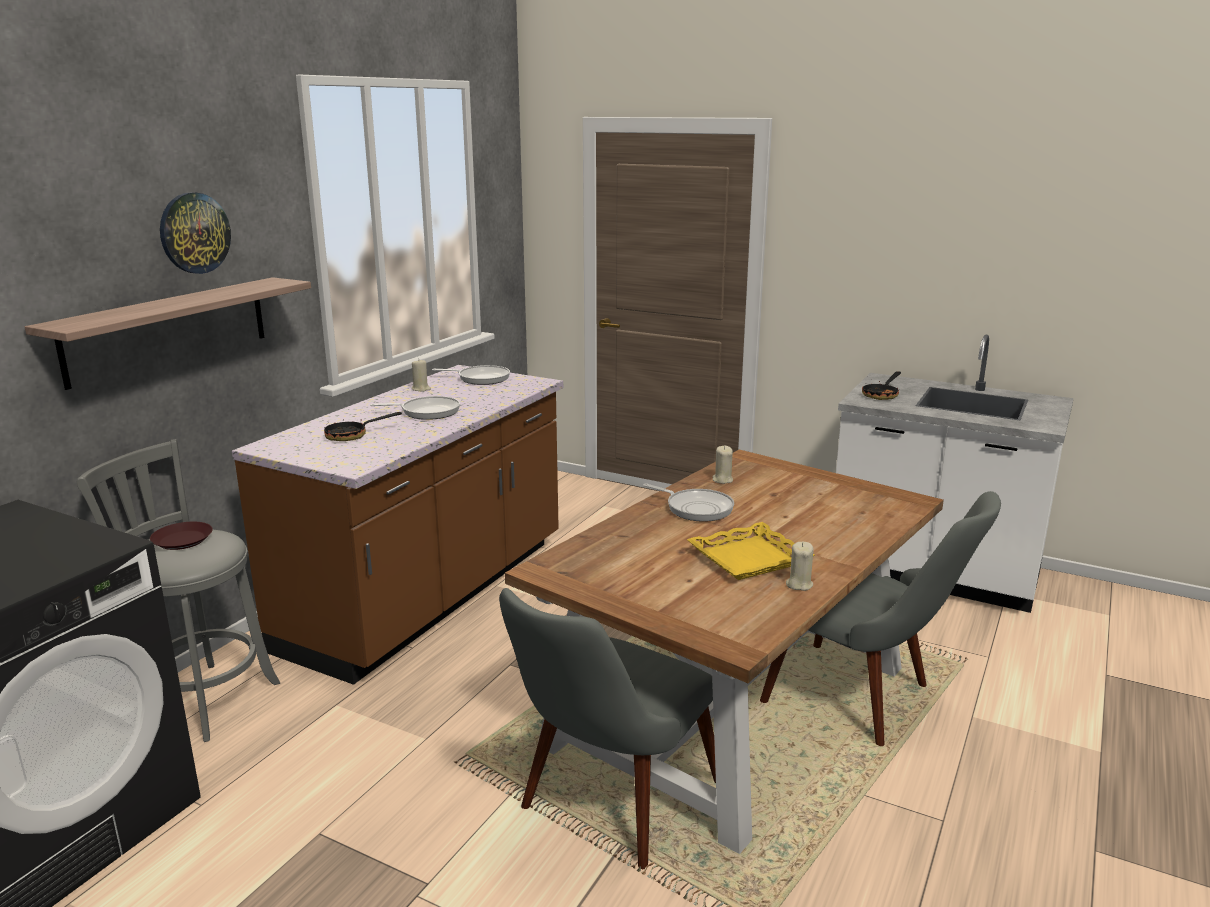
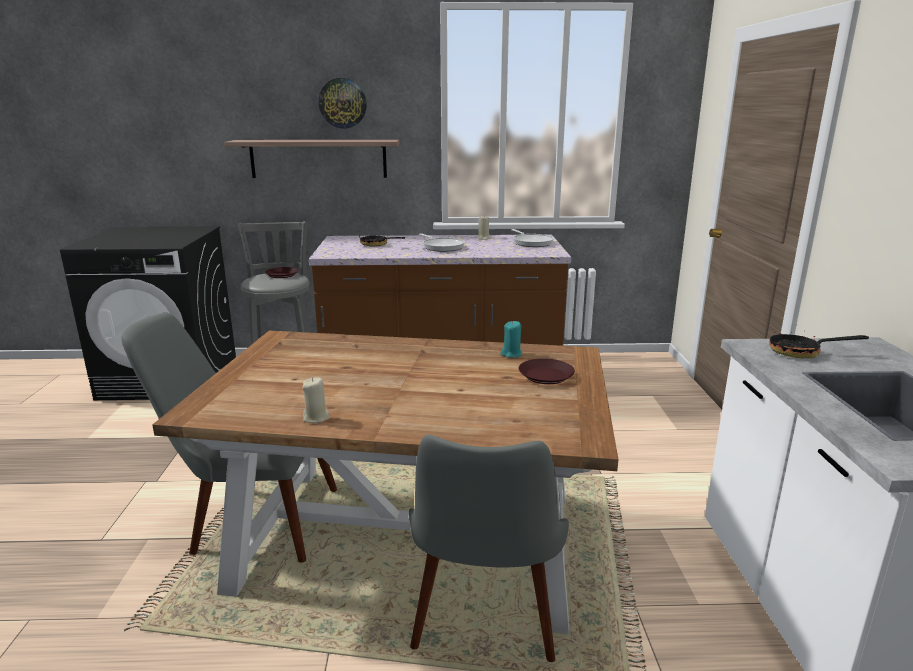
camera: 60 degrees right, 0 degrees up
frying pan [643,483,734,522] -> none
yellow tray [687,522,815,580] -> none
beige candle [713,446,733,484] -> turquoise candle [501,321,522,358]
none -> brown plate [519,358,575,384]

